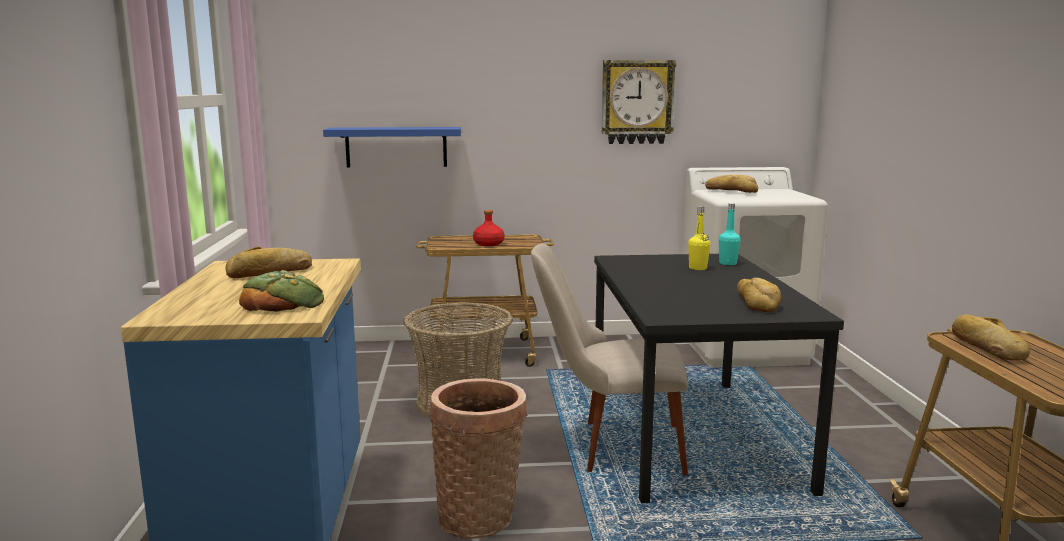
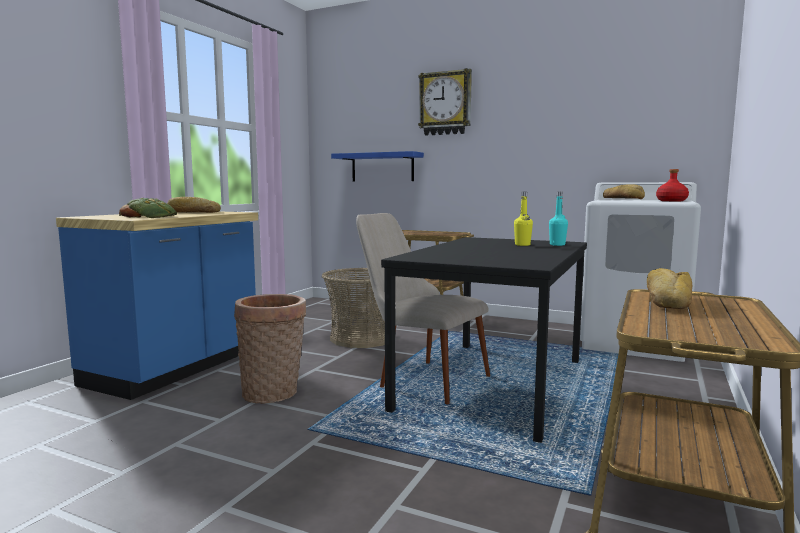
camera: 30 degrees right, 5 degrees down
red bottle [473,210,505,246] -> red bottle moved to [656,169,689,201]
wall clock [602,60,676,144] -> wall clock moved to [418,68,472,136]
bread [737,278,781,312] -> none

